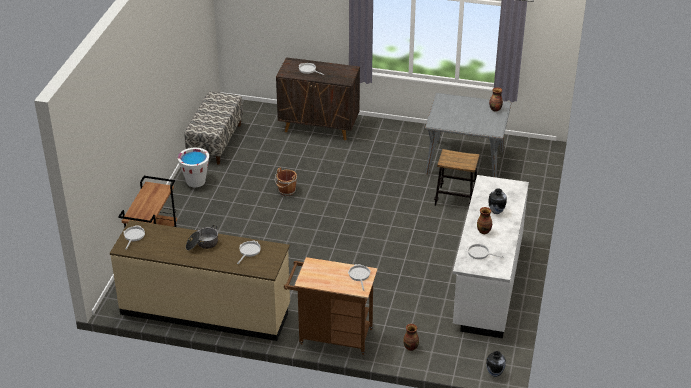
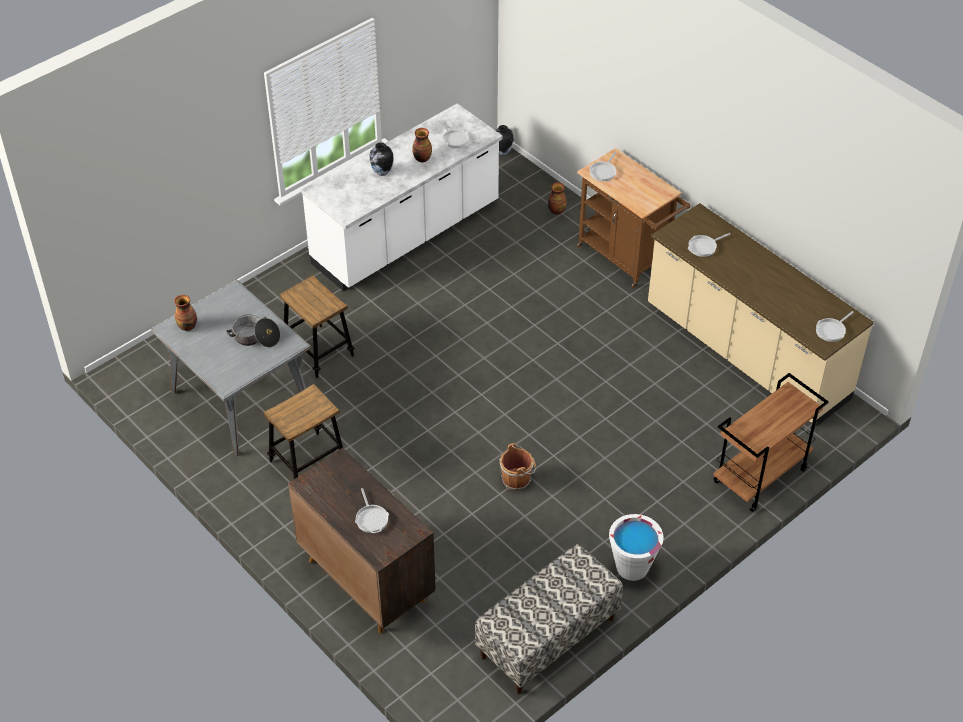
camera: 145 degrees left, 10 degrees up
cooking pot [186,225,218,250] -> cooking pot moved to [226,314,280,347]
none -> stool [263,384,343,479]

